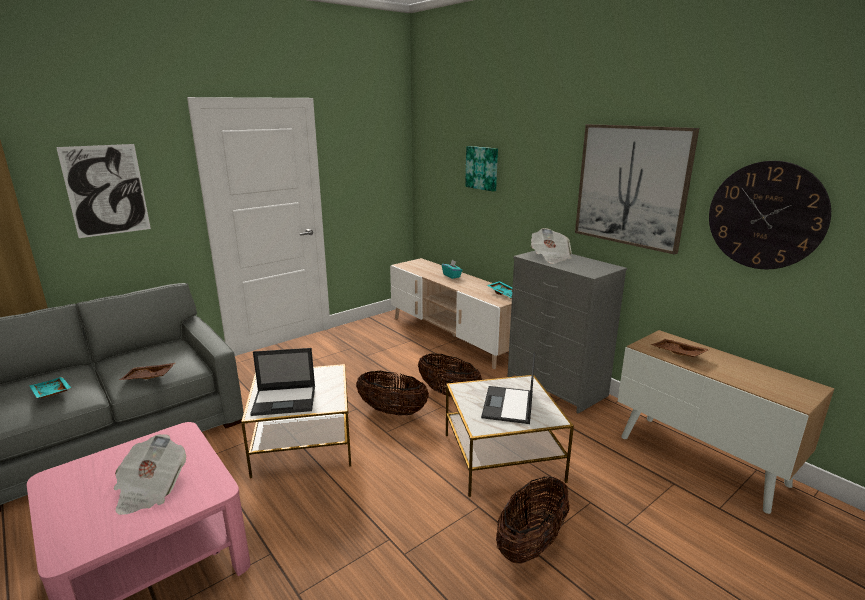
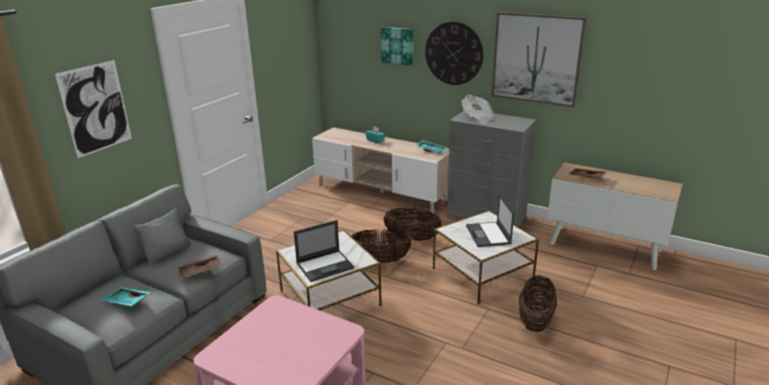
camera: 20 degrees left, 5 degrees up
newspaper [113,434,186,515] -> none
wall clock [709,161,831,269] -> wall clock moved to [425,21,484,85]
none -> grey pillow [133,208,191,264]

